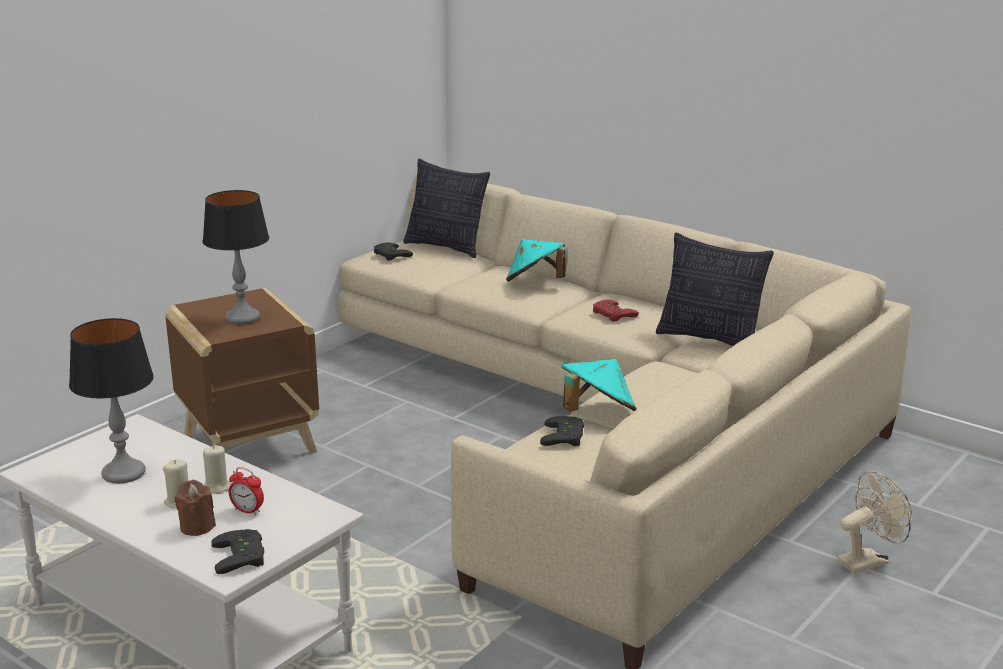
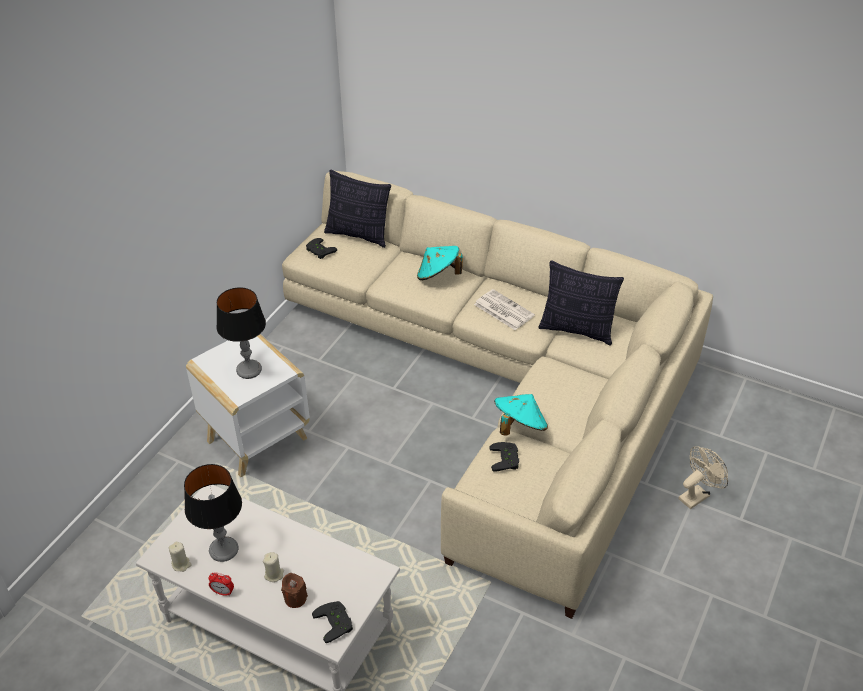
camera: 10 degrees left, 20 degrees up
brown side table [165,288,319,454] -> white side table [186,334,310,477]
beige candle [203,445,231,494] -> beige candle moved to [169,542,192,572]
alarm clock [229,467,264,515] -> alarm clock moved to [208,572,234,596]
red game controller [593,300,639,322] -> newspaper [474,289,535,330]

